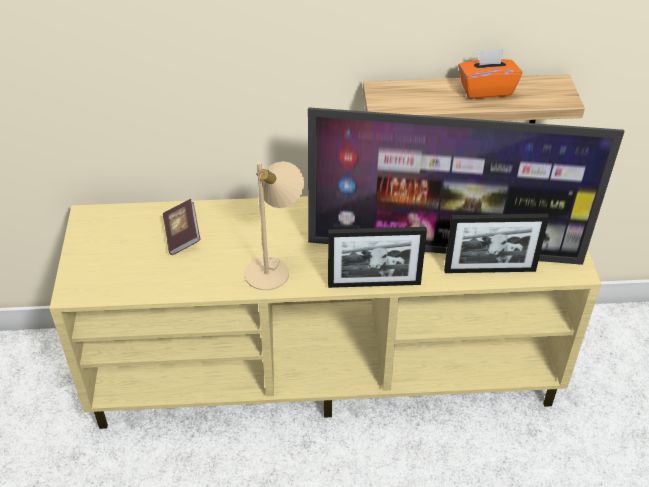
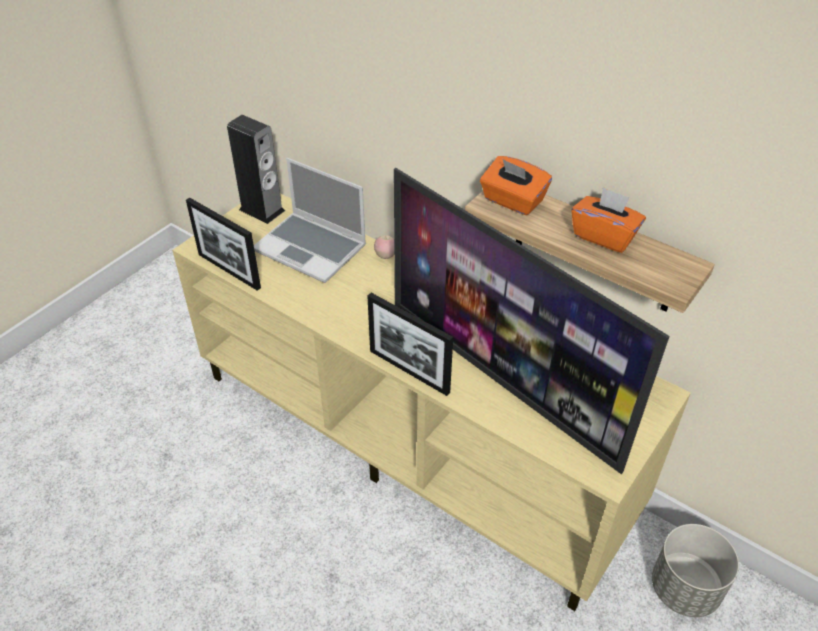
camera: 40 degrees right, 0 degrees up
book [163,199,200,255] -> laptop [254,158,366,283]
beige table lamp [244,161,304,290] -> none
picture frame [444,214,549,273] -> picture frame moved to [186,198,261,291]
none -> speaker [227,115,285,224]
none -> apple [374,235,394,259]
none -> orange tissue box [480,156,552,215]
none -> grey planter [652,524,739,617]

